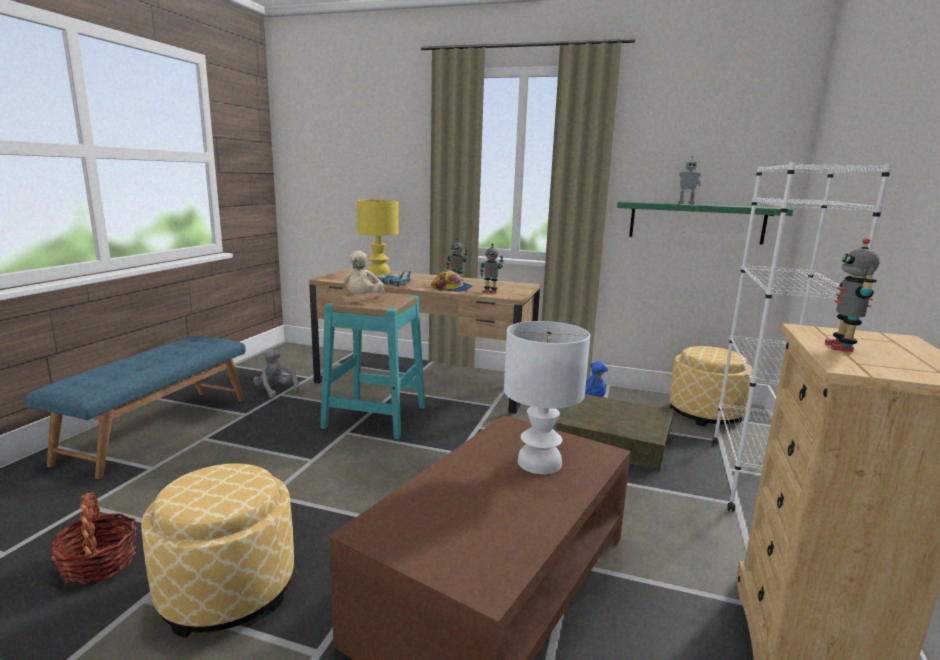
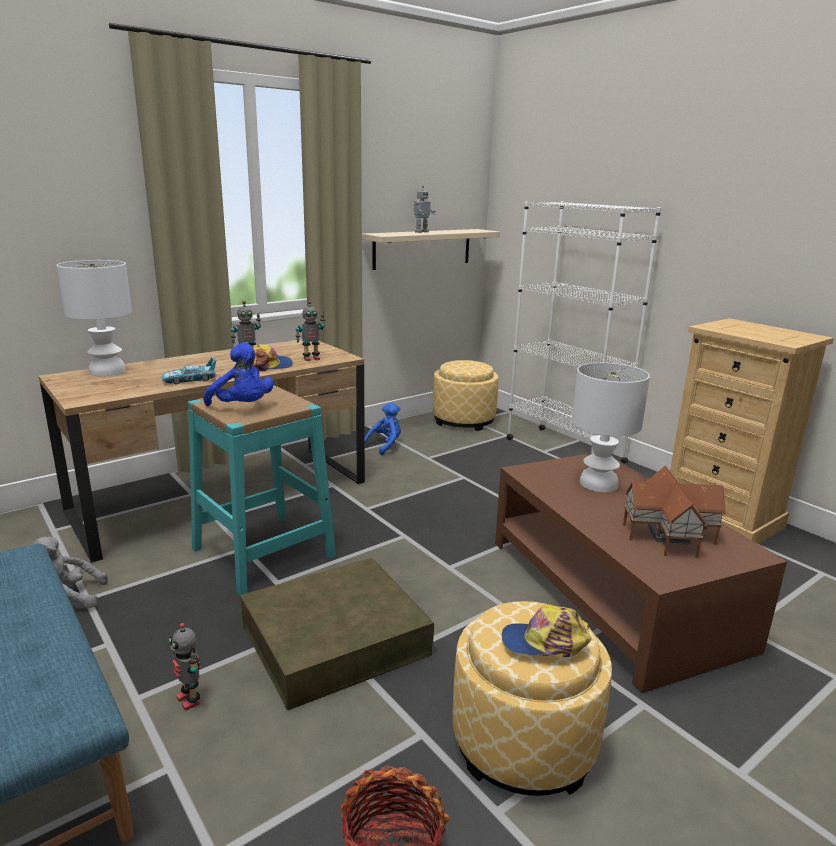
camera: 55 degrees left, 5 degrees up
beige plush toy [344,251,385,295] -> blue plush toy [203,343,273,406]
yellow table lamp [357,200,399,274] -> white table lamp [56,260,132,376]
brown storage box [556,394,673,470] -> brown storage box moved to [240,558,434,710]
green shelf [617,201,793,245] -> beige shelf [362,229,500,270]
toy robot [825,238,880,352] -> toy robot moved to [169,623,201,711]
none -> cap [502,604,591,657]
none -> toy house [623,466,727,558]

